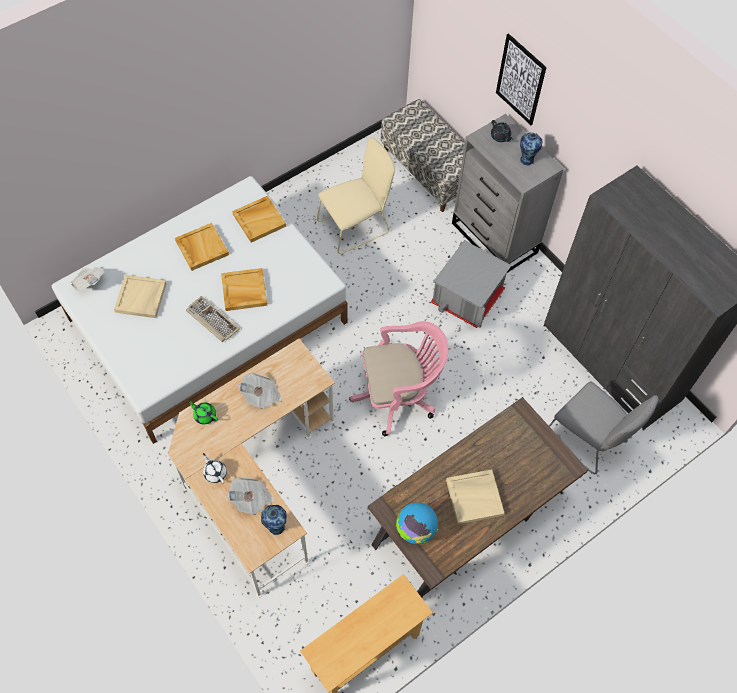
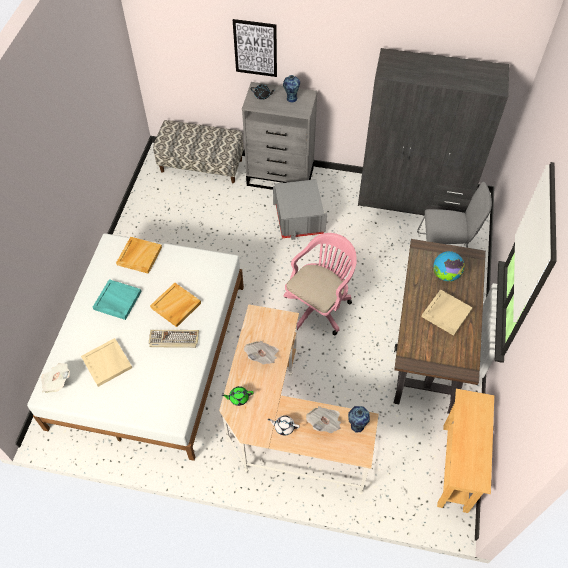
camera: 40 degrees left, 5 degrees down
beige tray [175,223,229,271] -> turquoise tray [93,279,142,320]
beige chair [317,137,395,254] -> none
globe [396,502,438,544] -> globe moved to [433,251,464,282]

